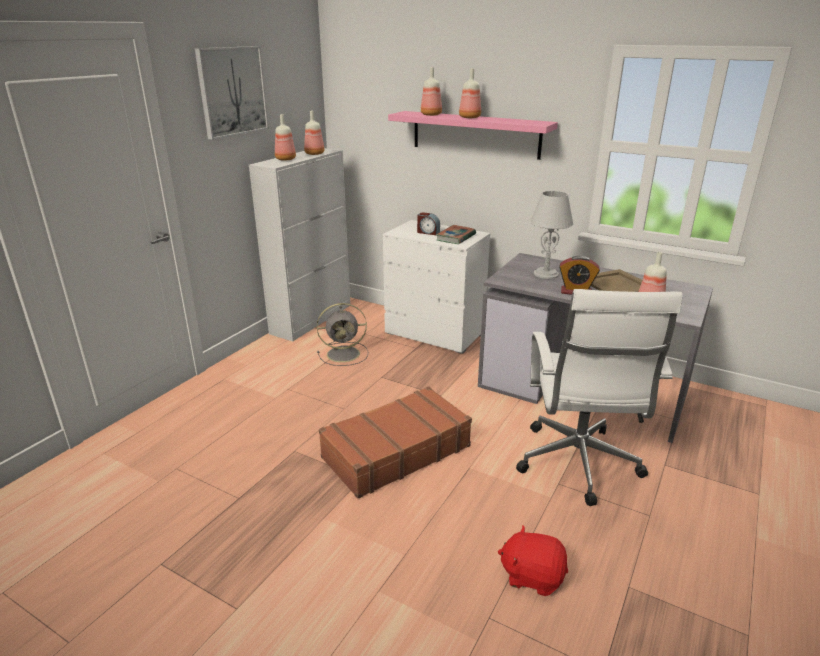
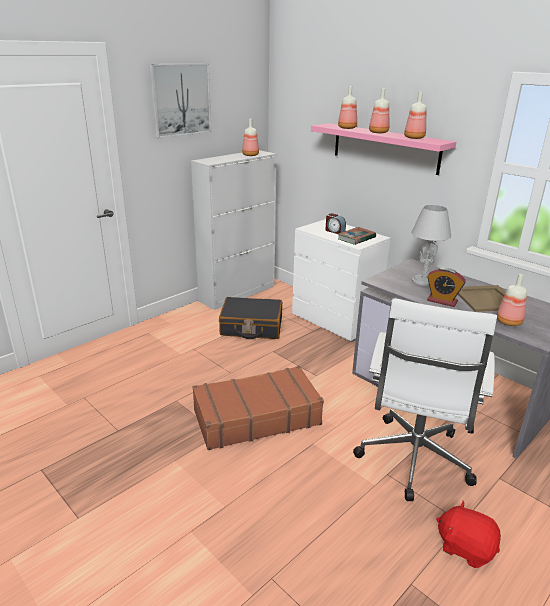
camera: 15 degrees right, 0 degrees up
bottle [275,114,296,161] -> bottle moved to [404,92,426,139]
grey fan [317,303,368,366] -> black suitcase [219,297,282,339]
red plush toy [498,525,568,596] -> red plush toy moved to [436,501,501,568]

